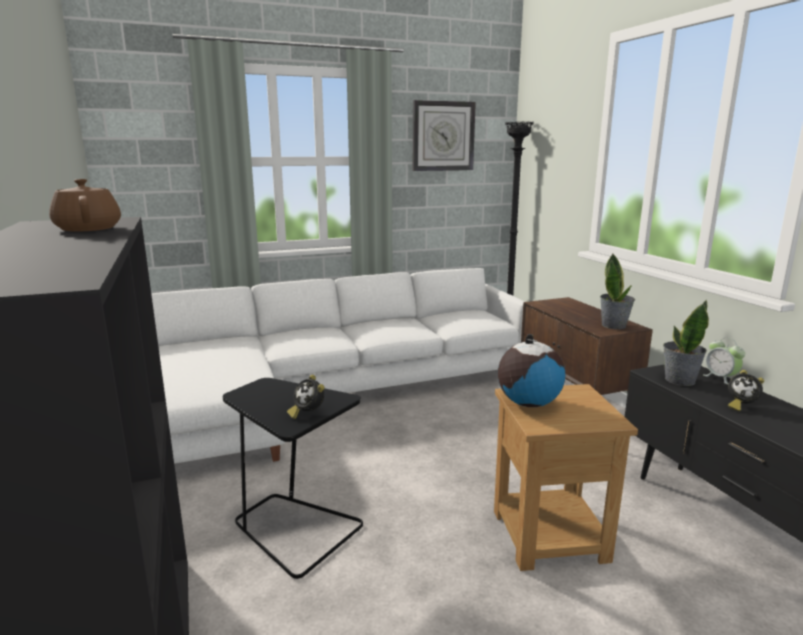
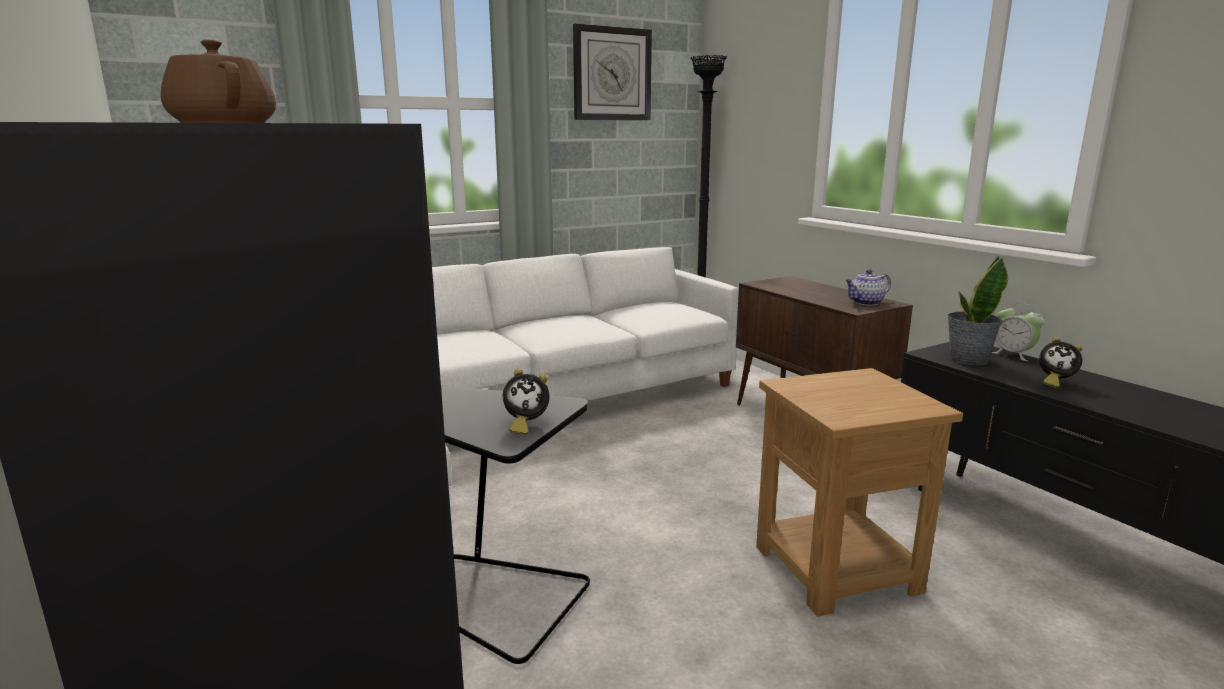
camera: 10 degrees left, 0 degrees up
alarm clock [287,375,325,419] -> alarm clock turned 45 degrees counterclockwise [503,369,550,435]
globe [498,334,565,407] -> none
potted plant [600,254,635,329] -> teapot [845,269,891,306]

